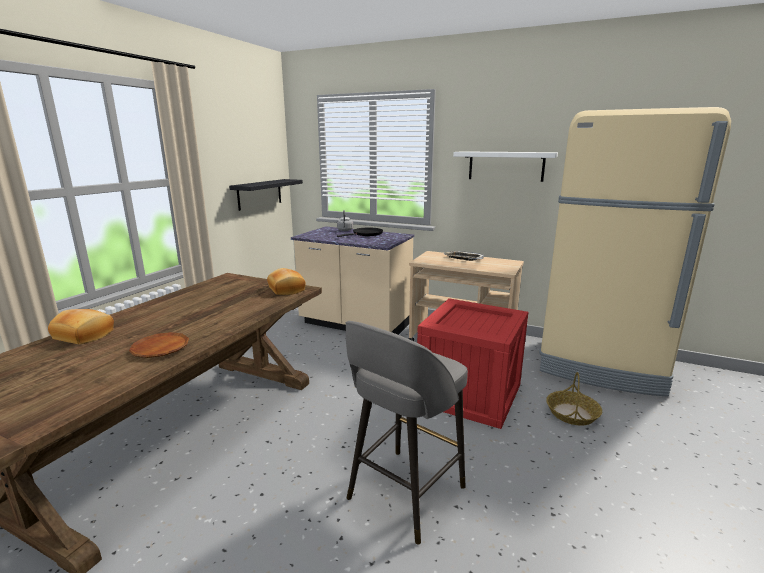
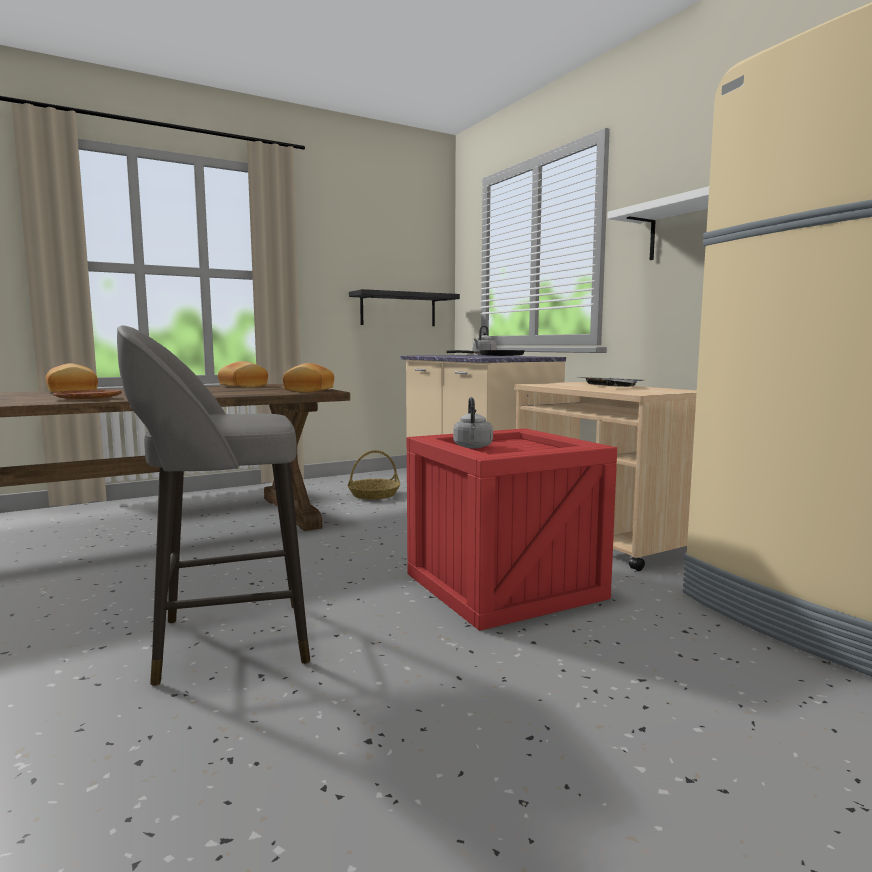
camera: 35 degrees right, 10 degrees down
basket [546,372,602,425] -> basket moved to [347,450,400,500]
none -> bread [218,361,268,387]
none -> grey kettle [453,397,493,448]

